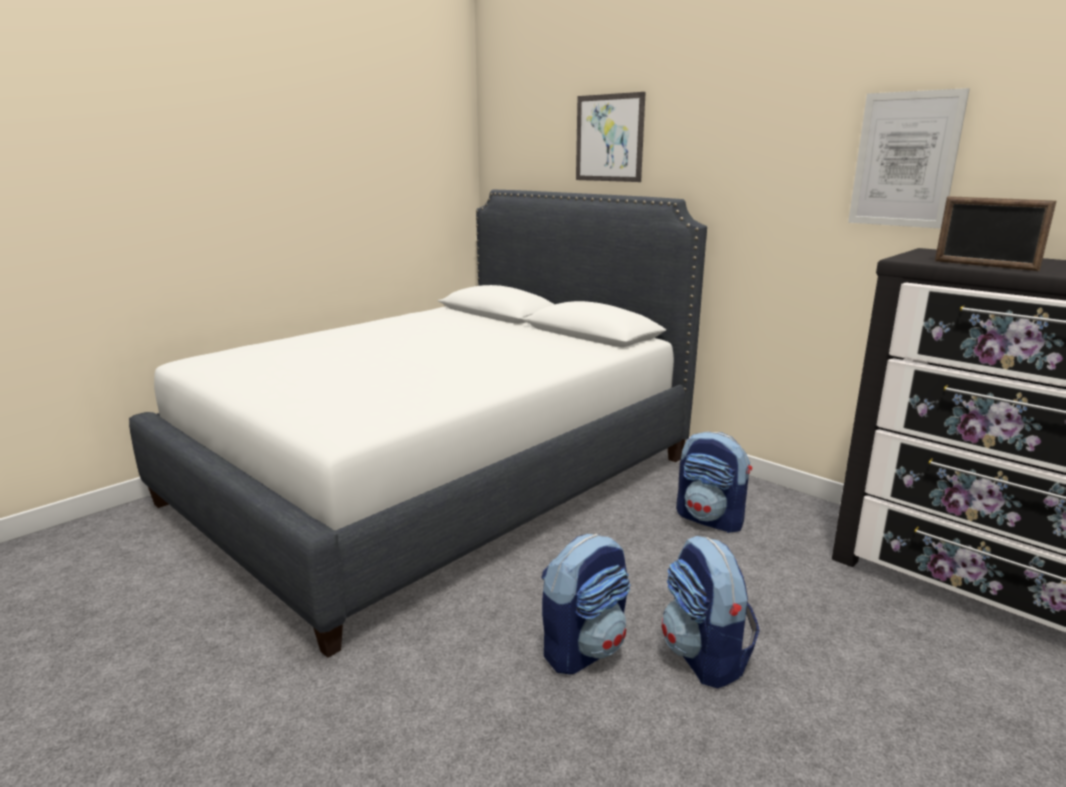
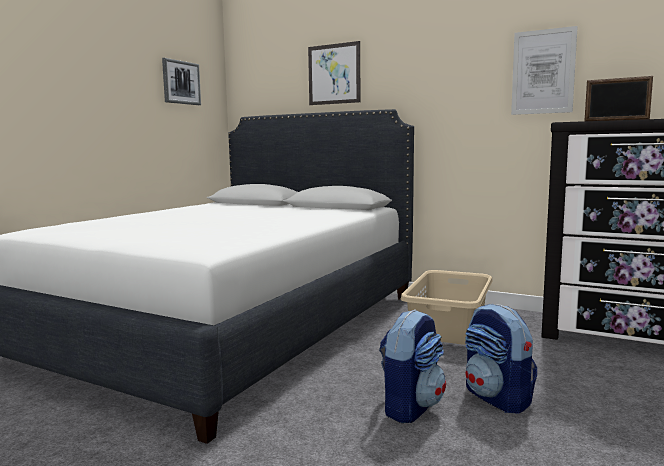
camera: 15 degrees left, 10 degrees down
backpack [676,431,752,533] -> beige laundry basket [401,270,493,345]
none -> picture [162,58,201,105]

